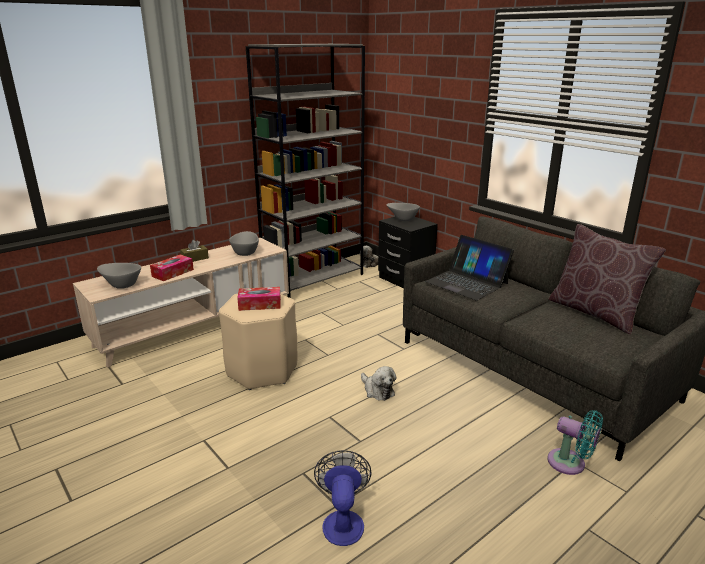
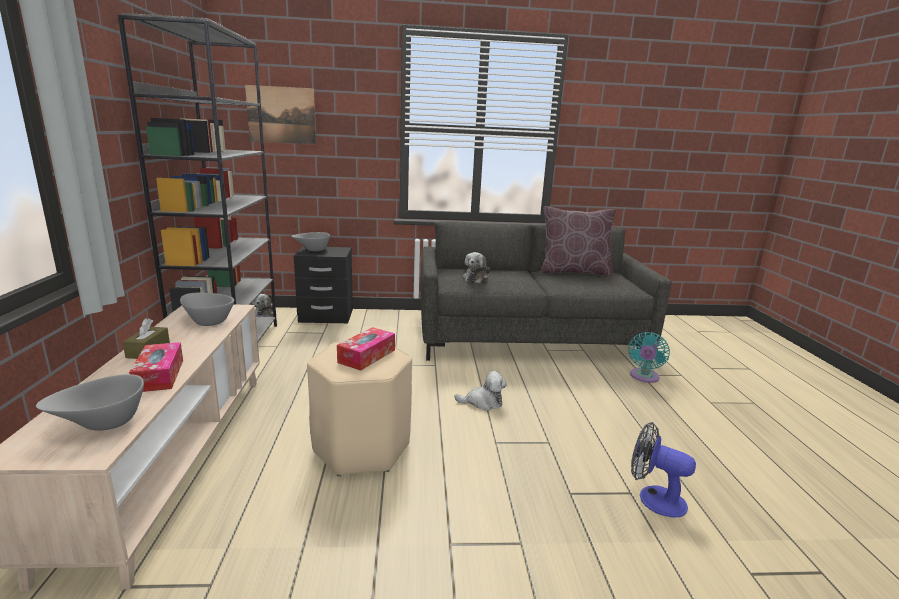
camera: 55 degrees left, 5 degrees down
laptop [425,235,514,300] -> plush toy [463,252,490,283]
turquoise fan [547,410,603,475] -> turquoise fan turned 135 degrees clockwise [628,332,670,383]
none -> picture [245,85,316,144]

